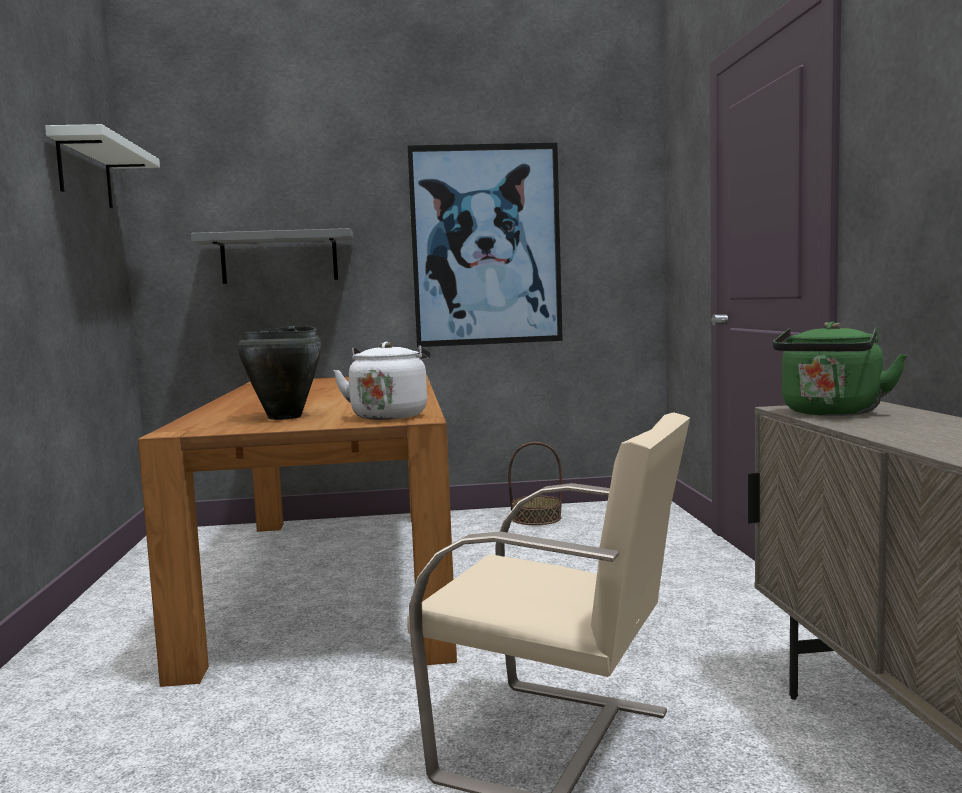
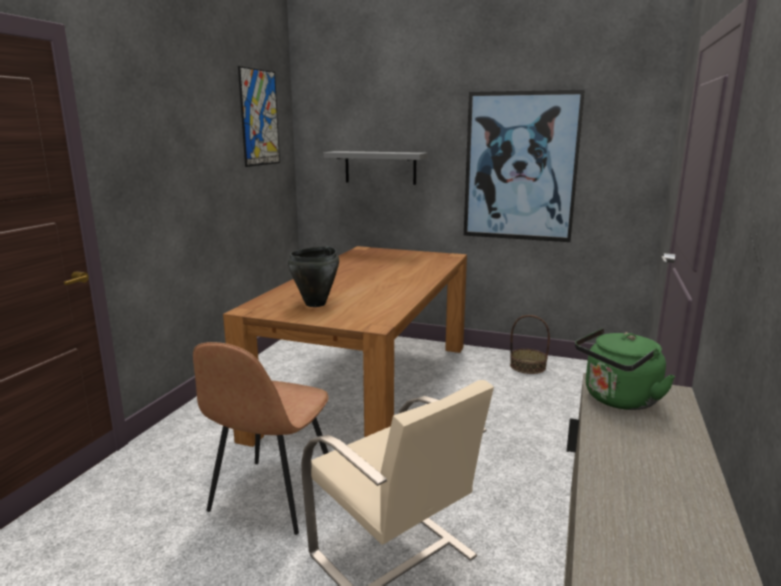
camera: 25 degrees right, 10 degrees up
white shelf [45,124,160,208] -> picture [238,66,280,167]
white kettle [333,342,431,420] -> none
none -> brown chair [193,342,329,535]

